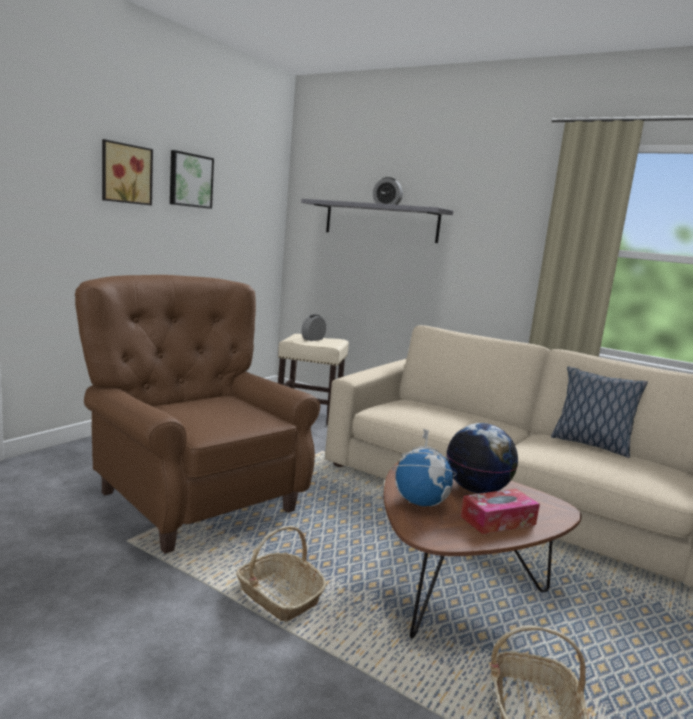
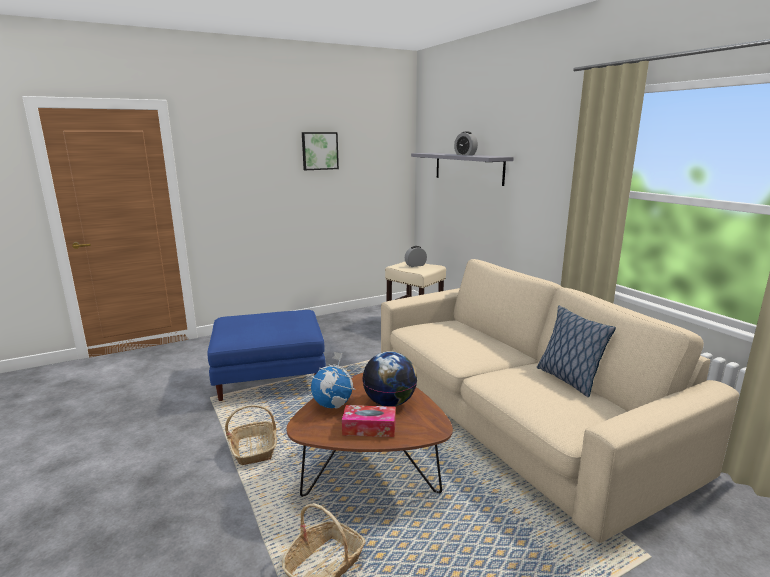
camera: 30 degrees right, 5 degrees up
brown armchair [75,275,320,554] -> blue ottoman [207,310,326,401]
picture [102,139,153,205] -> none

